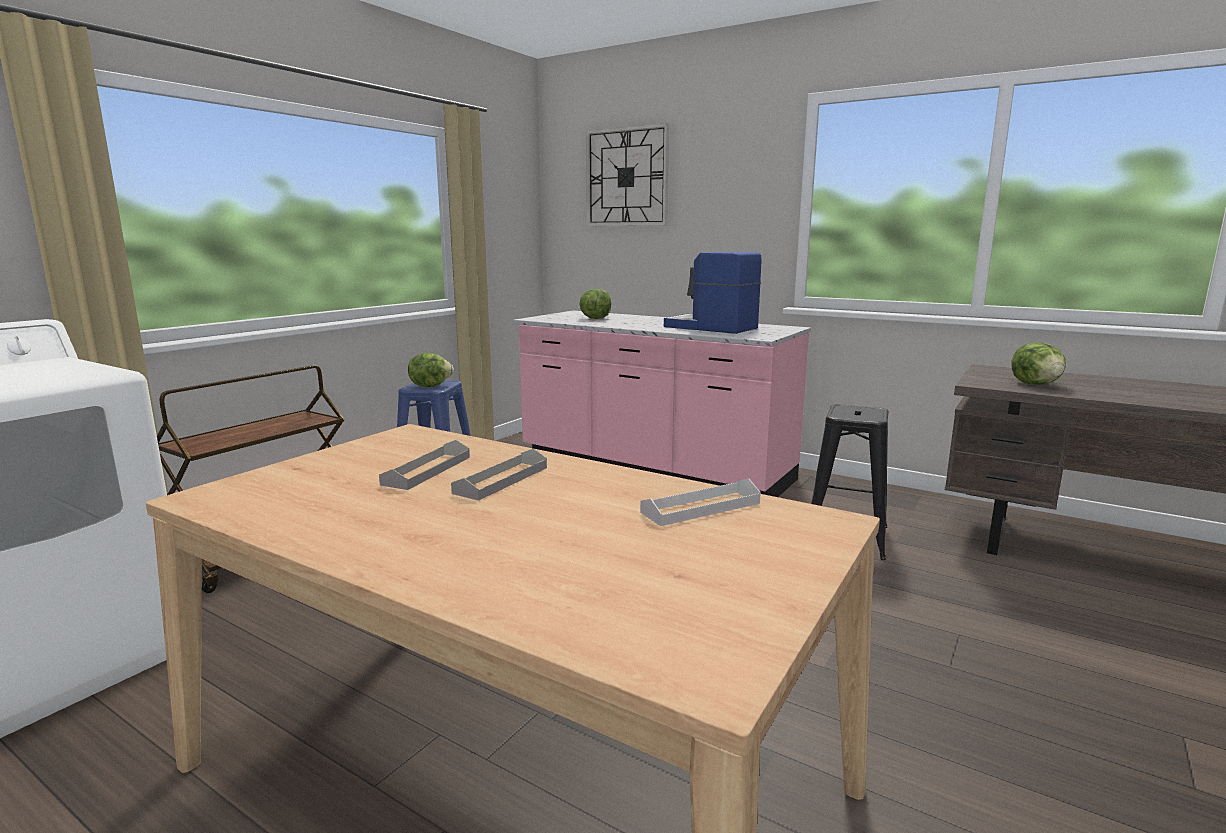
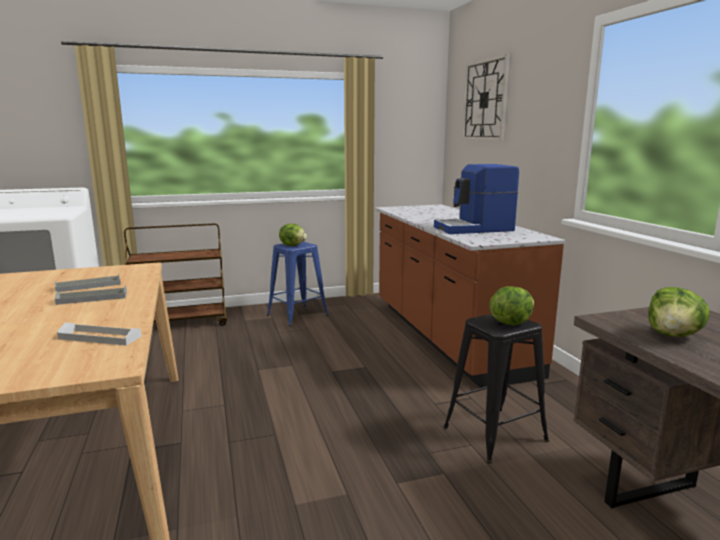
camera: 40 degrees right, 0 degrees up
pink counter [513,311,811,497] -> brown counter [375,204,565,388]
lettuce [579,289,611,319] -> lettuce moved to [489,286,534,325]
coffee machine [664,252,762,334] -> coffee machine turned 90 degrees counterclockwise [434,164,519,234]

